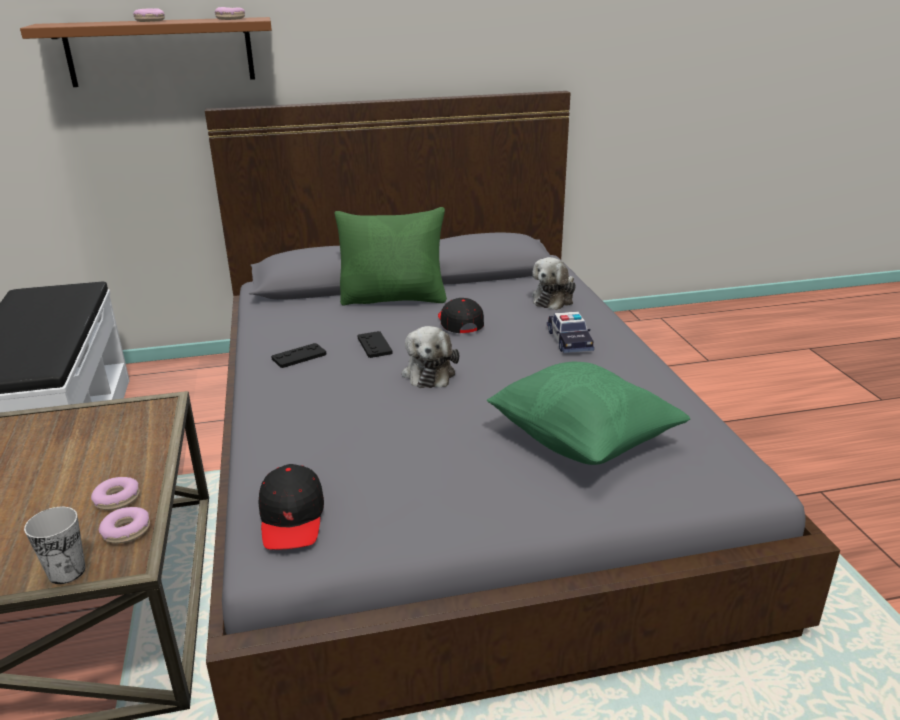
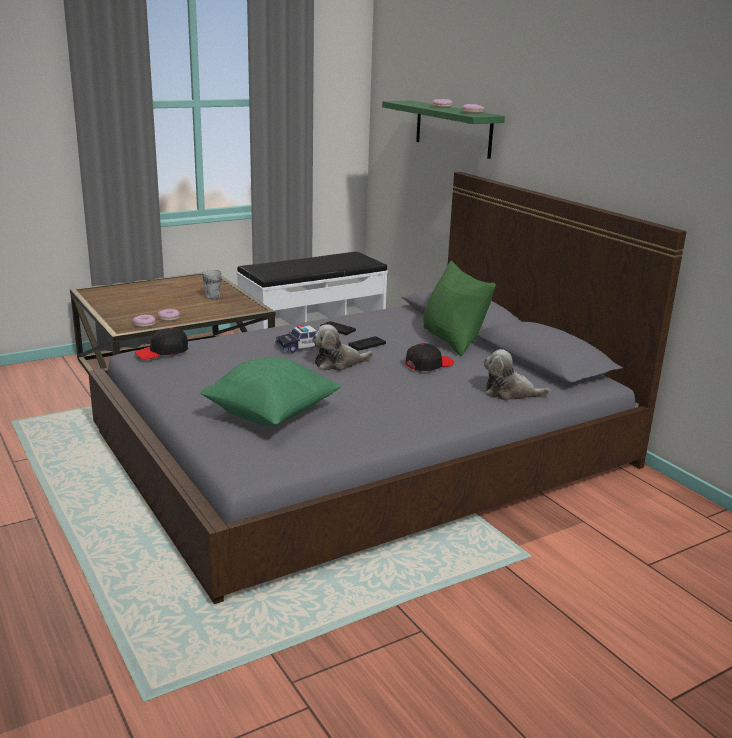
camera: 70 degrees right, 5 degrees down
brown shelf [20,17,272,87] -> green shelf [382,101,505,159]
cup [24,507,86,584] -> cup moved to [202,270,222,299]
toy car [547,311,594,353] -> toy car moved to [276,325,319,353]

